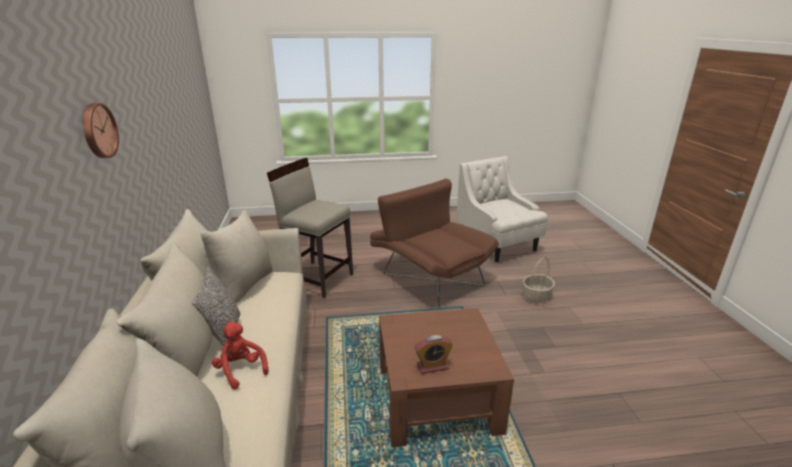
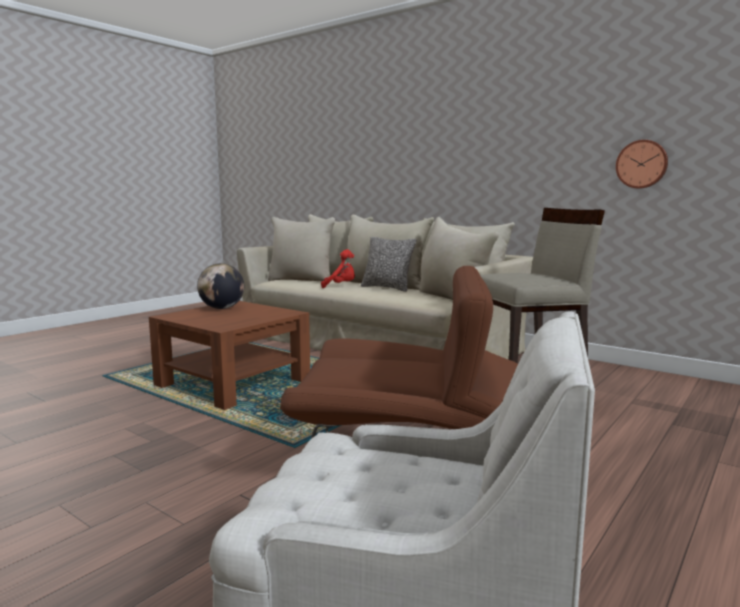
camera: 135 degrees right, 15 degrees down
wall clock [83,103,119,158] -> wall clock moved to [616,140,668,189]
alarm clock [414,335,453,374] -> globe [197,263,244,309]
basket [522,257,555,302] -> none

